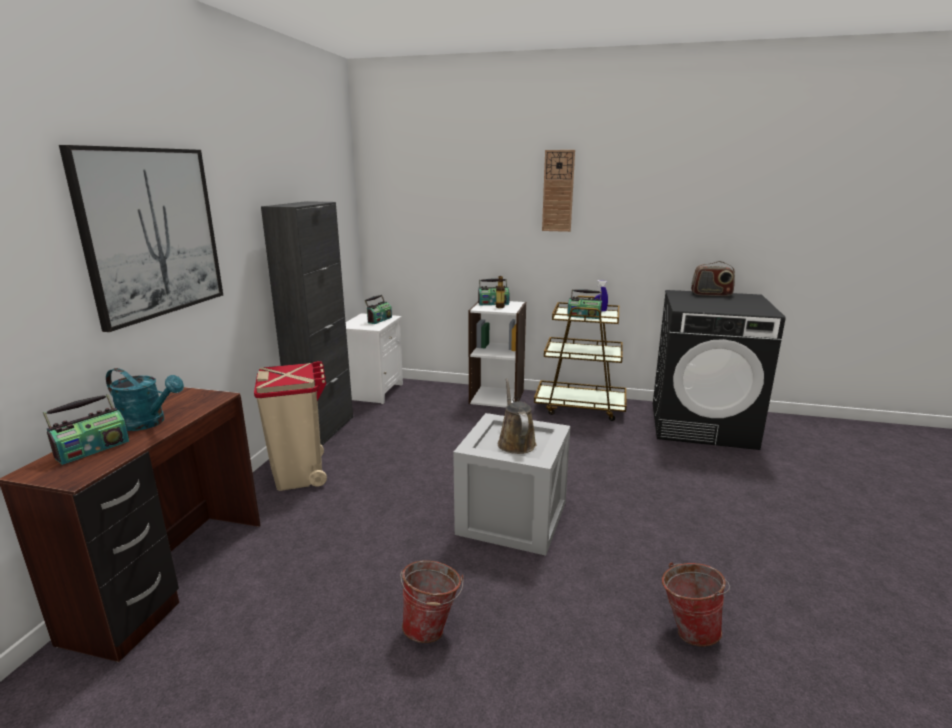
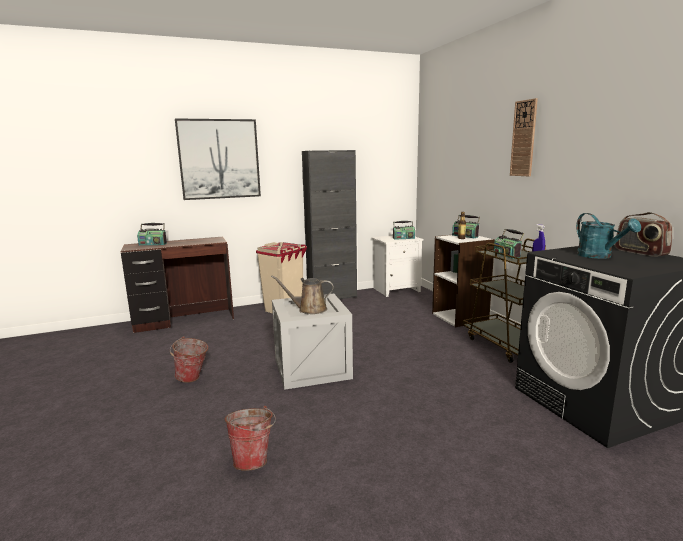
camera: 55 degrees right, 5 degrees down
turquoise watering can [106,368,184,431] -> turquoise watering can moved to [576,213,641,259]
brown watering can [498,378,537,454] -> brown watering can turned 135 degrees counterclockwise [271,276,334,314]

